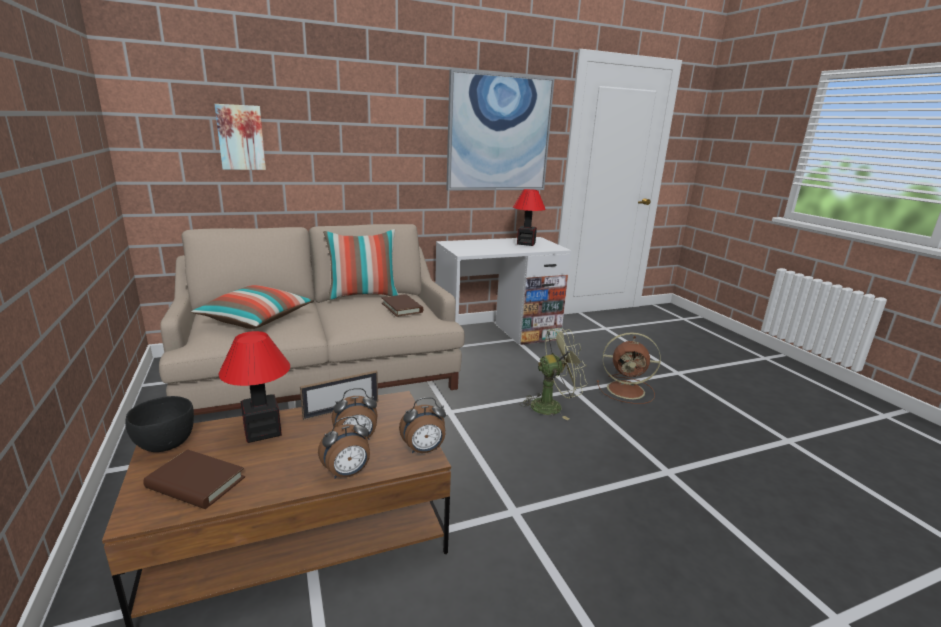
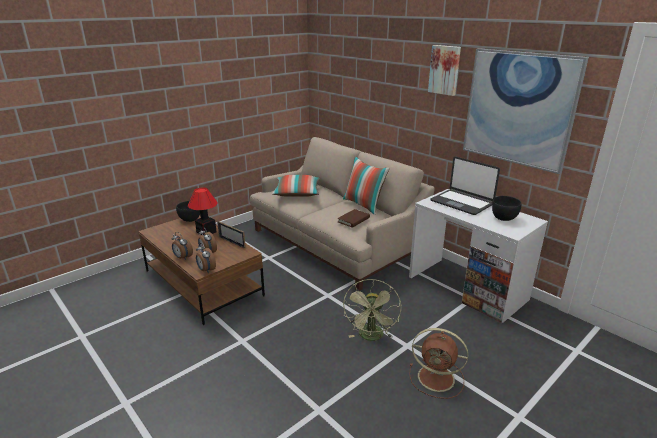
camera: 70 degrees right, 5 degrees up
brown book [143,449,245,509] -> none
picture [214,104,266,170] -> picture moved to [428,45,461,96]
table lamp [513,189,546,246] -> black bowl [492,196,521,221]
green fan [520,328,587,420] -> green fan turned 45 degrees clockwise [343,279,401,341]
brown fan [597,332,661,404] -> brown fan turned 60 degrees counterclockwise [409,328,468,399]
none -> laptop [430,157,500,215]

